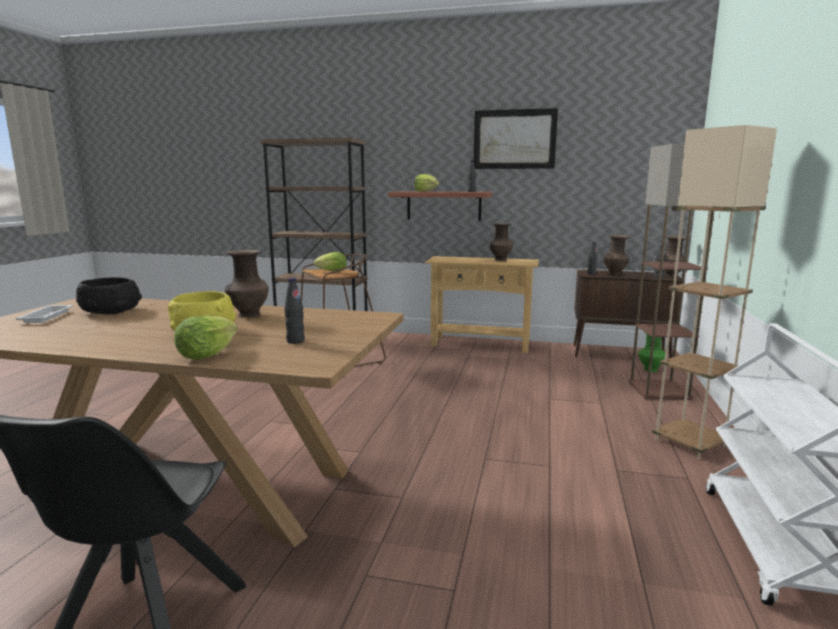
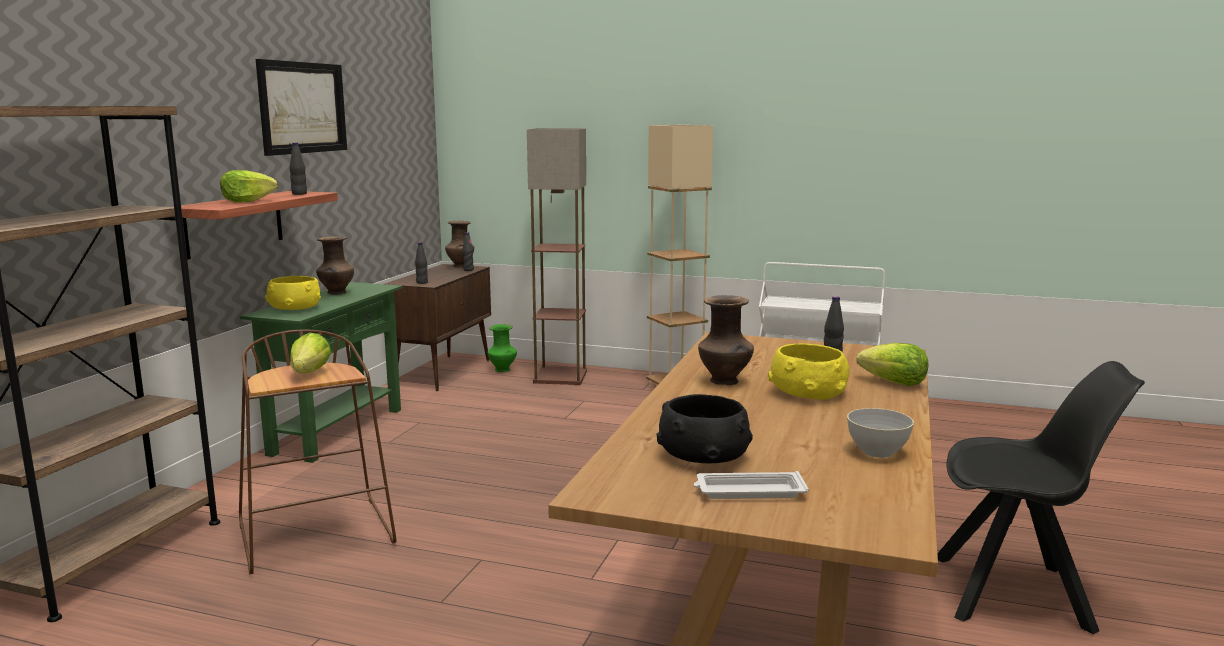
camera: 85 degrees left, 0 degrees up
beige console table [425,256,539,353] -> green console table [240,282,402,463]
brown vase [603,235,630,275] -> none
none -> yellow bowl [265,276,321,310]
none -> grey bowl [847,408,914,458]

